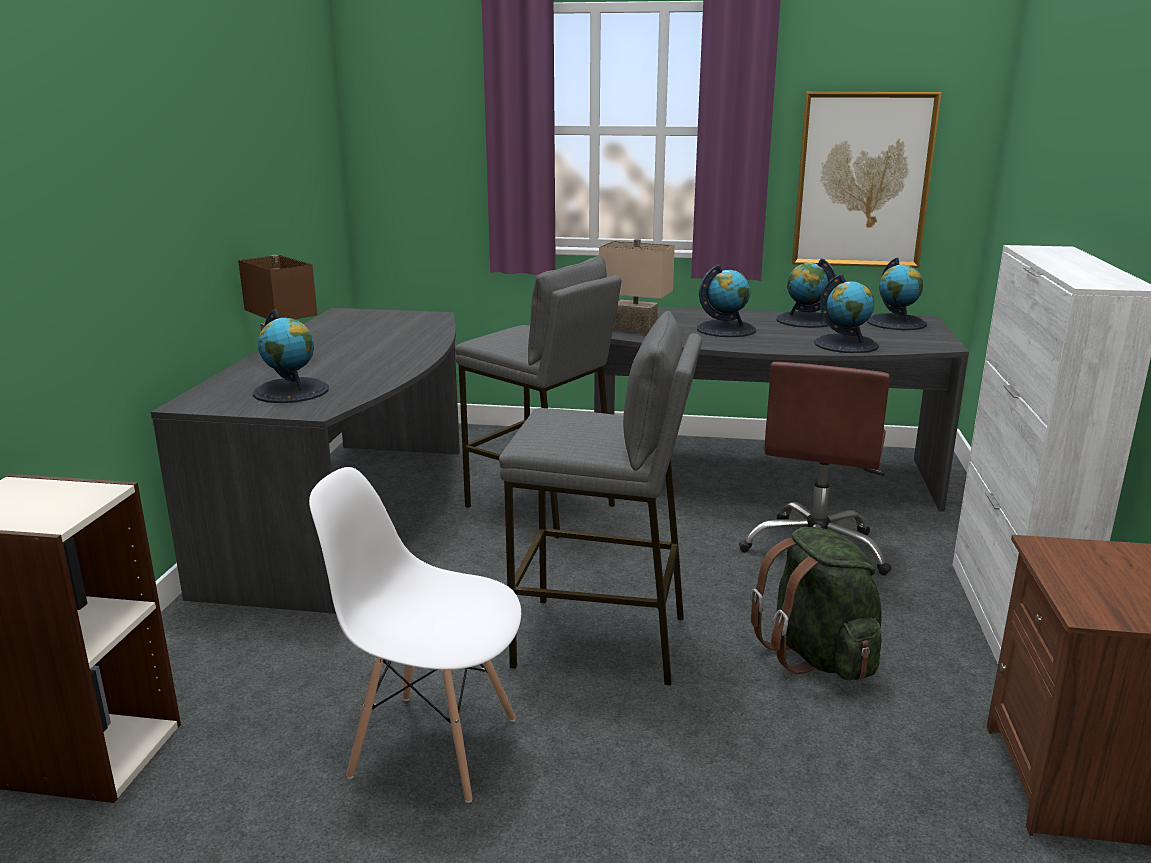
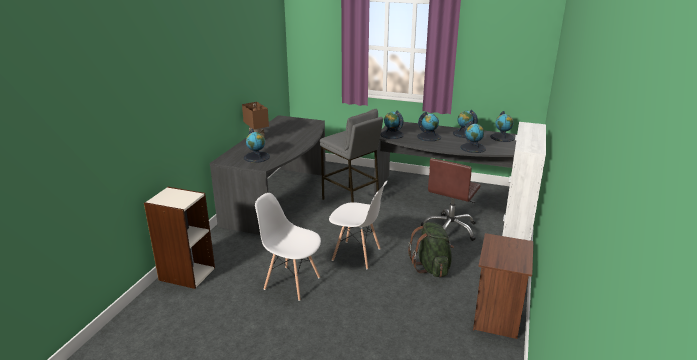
camera: 10 degrees right, 5 degrees up
grey stool [499,311,702,686] -> white chair [329,180,388,269]
beige table lamp [599,239,675,334] -> globe [381,111,404,139]
picture [792,92,942,268] -> none

